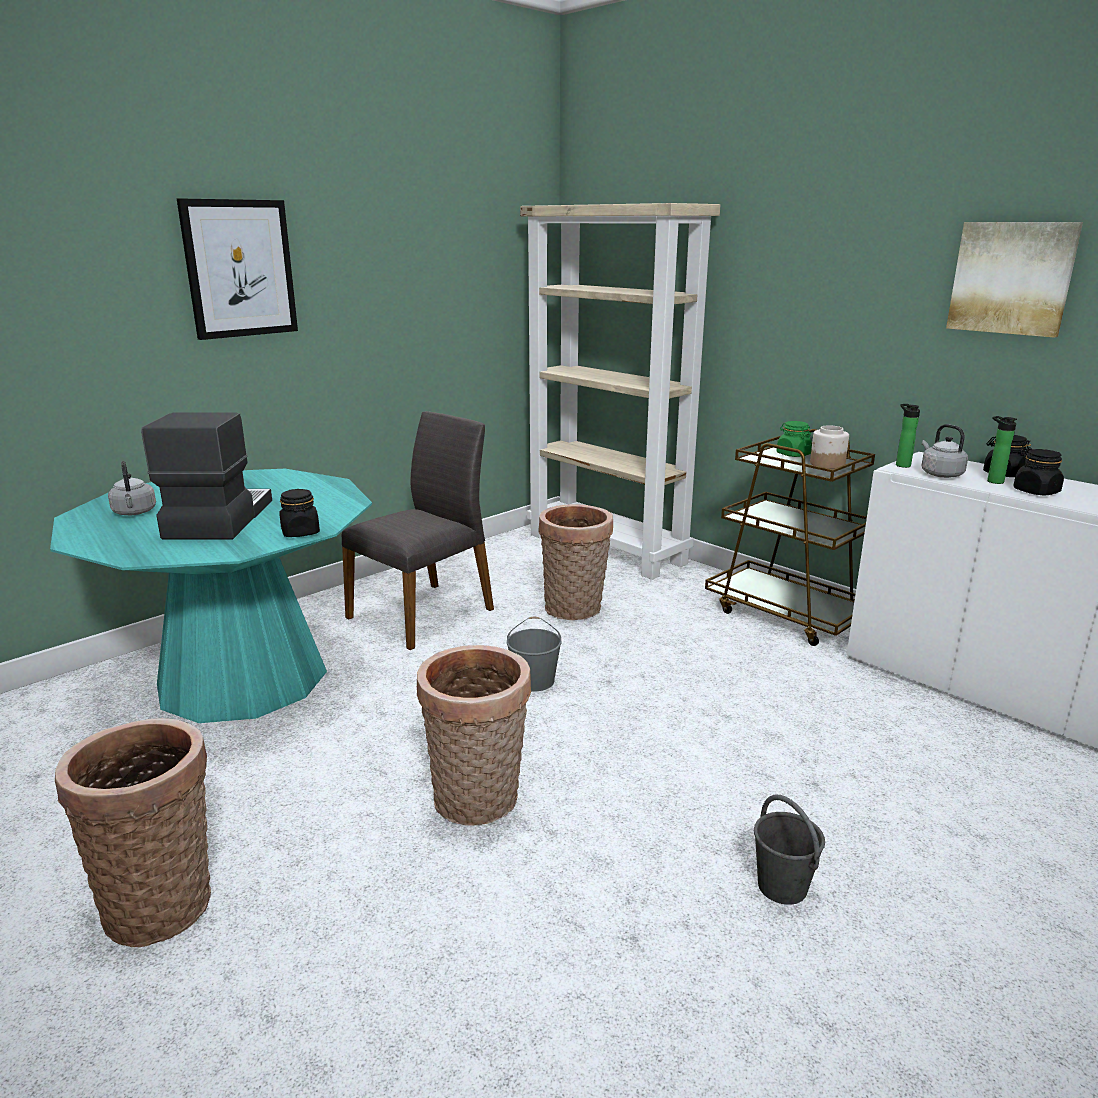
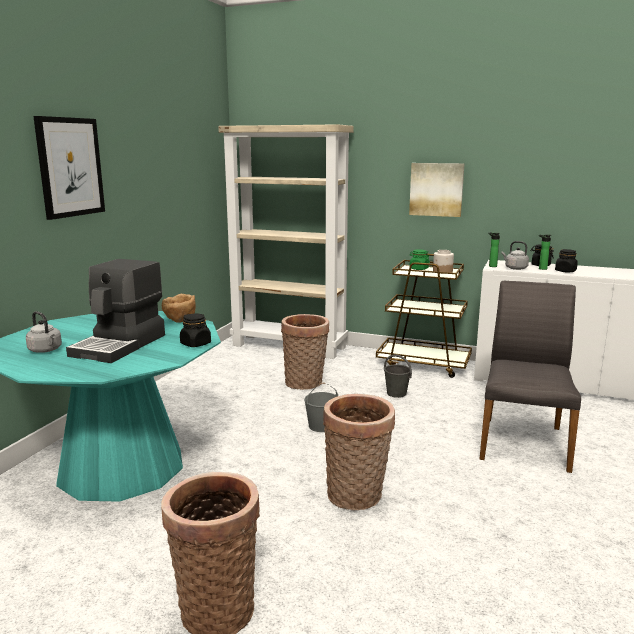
camera: 25 degrees left, 5 degrees down
coffee machine [141,413,272,540] -> coffee machine turned 135 degrees counterclockwise [66,259,165,363]
grey chair [341,411,494,650] -> grey chair moved to [479,281,581,473]
grey bucket [754,795,825,905] -> grey bucket moved to [384,354,412,398]
picture [946,222,1083,338] -> picture moved to [409,163,465,217]
none -> brown bowl [162,294,196,323]

